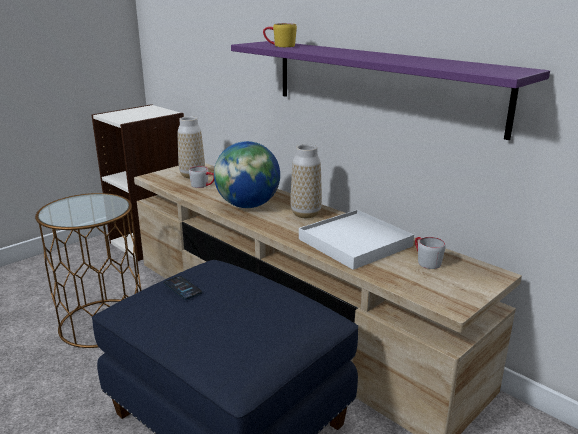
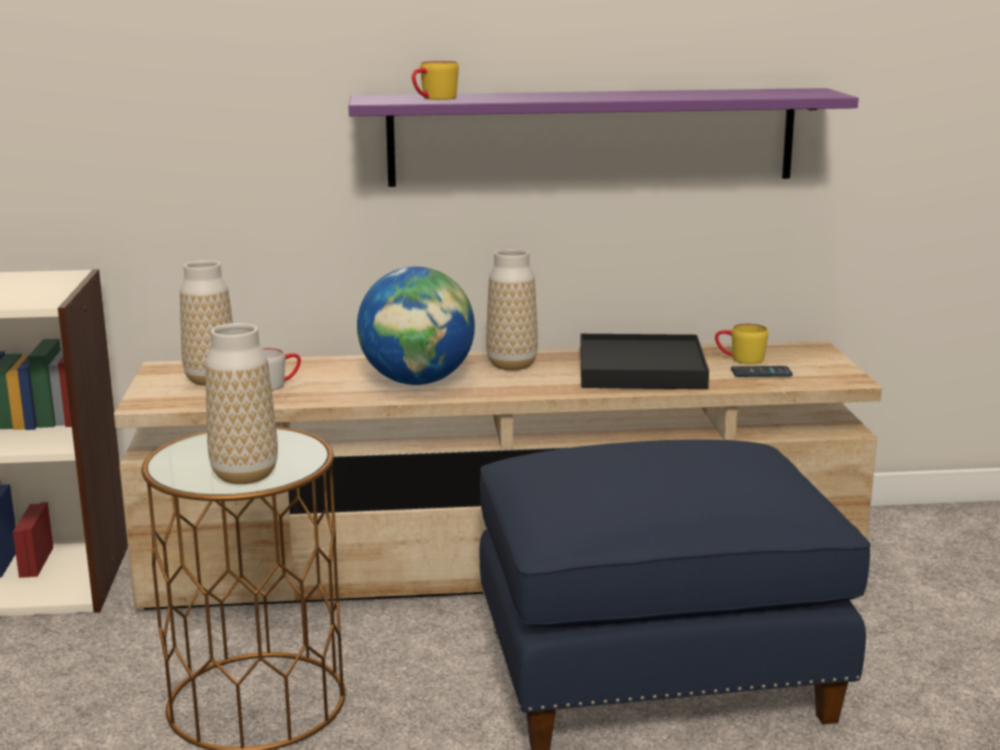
camera: 50 degrees left, 5 degrees down
phone [164,276,202,300] -> phone moved to [731,366,792,377]
white tray [299,210,414,270] -> black tray [580,334,709,389]
grey mug [415,237,446,269] -> yellow mug [715,323,768,364]
none -> vase [206,323,278,484]

